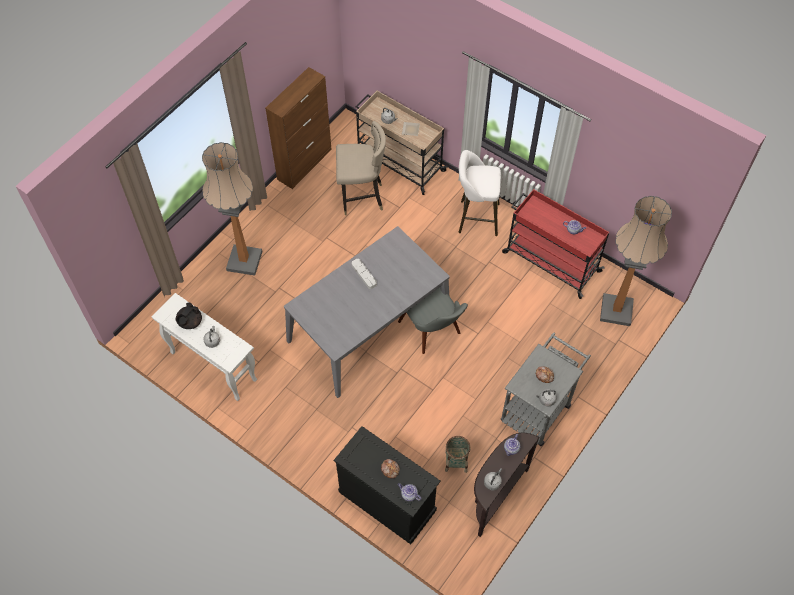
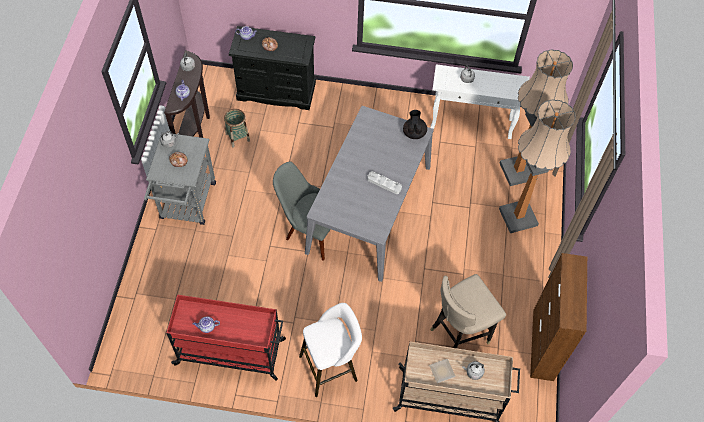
camera: 150 degrees right, 0 degrees up
black teapot [176,303,202,329] -> black teapot moved to [403,110,427,139]
floor lamp [600,196,672,326] -> floor lamp moved to [500,49,573,186]

